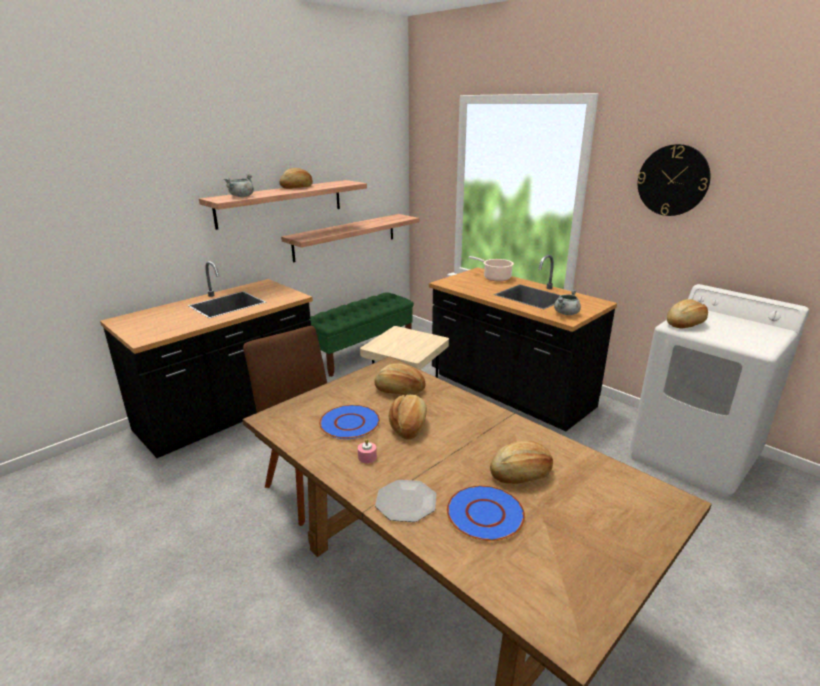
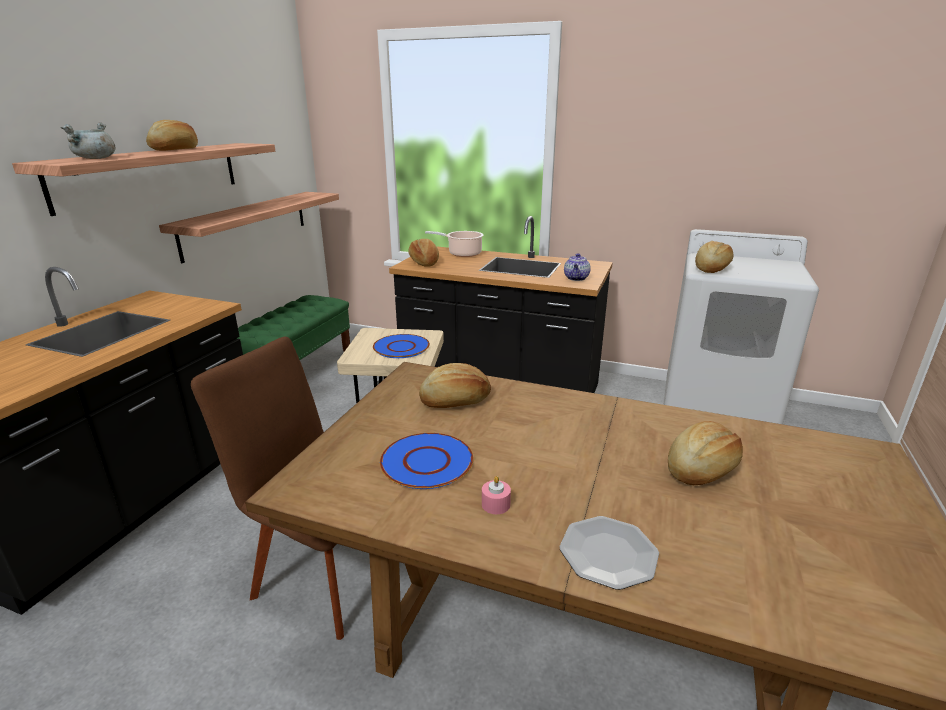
camera: 25 degrees left, 0 degrees up
bread [389,395,427,440] -> bread moved to [408,239,439,267]
blue plate [447,485,525,541] -> blue plate moved to [373,334,430,358]
grey cooking pot [554,289,581,315] -> teapot [564,253,591,281]
wall clock [637,144,711,216] -> none

